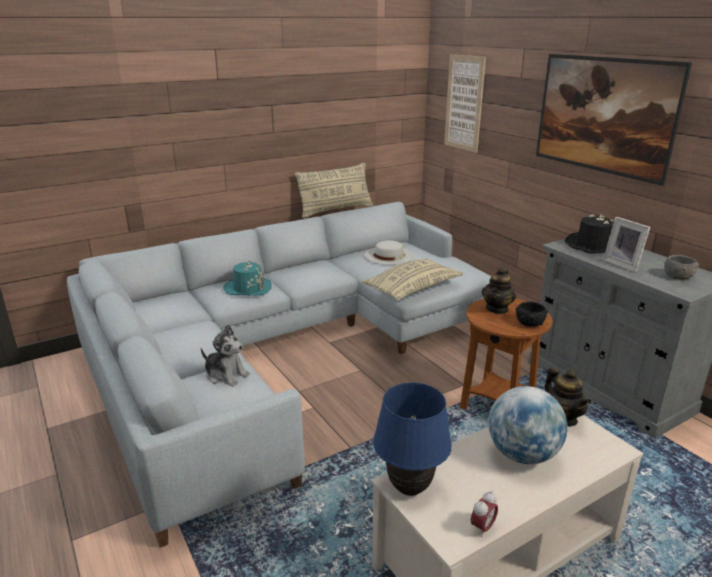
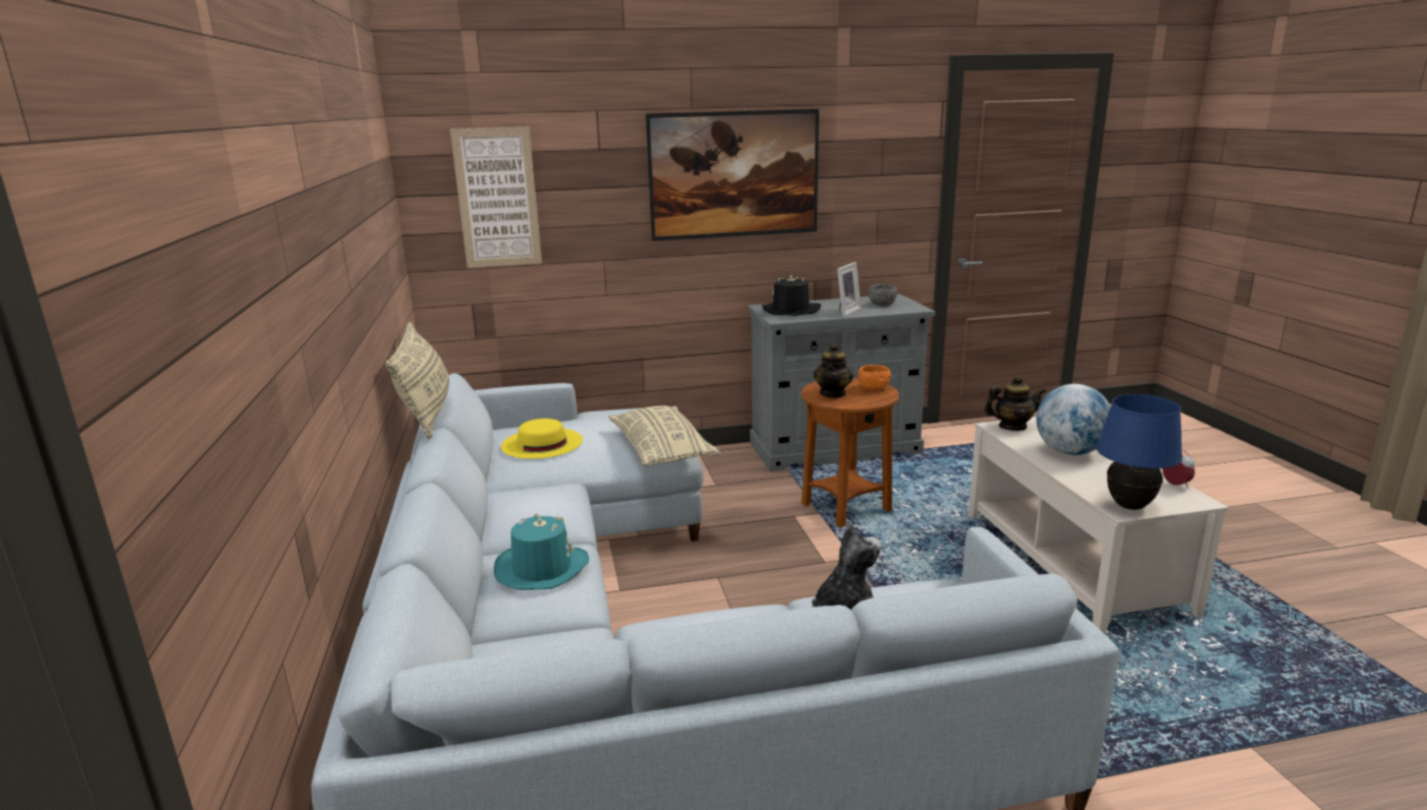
camera: 70 degrees left, 5 degrees down
white hat [364,240,414,265] -> yellow hat [501,418,583,459]
teapot [482,268,516,314] -> teapot turned 60 degrees clockwise [813,343,854,398]
black bowl [516,301,548,327] -> orange bowl [858,365,891,390]
picture frame [603,217,650,272] -> picture frame turned 45 degrees counterclockwise [837,262,861,316]

